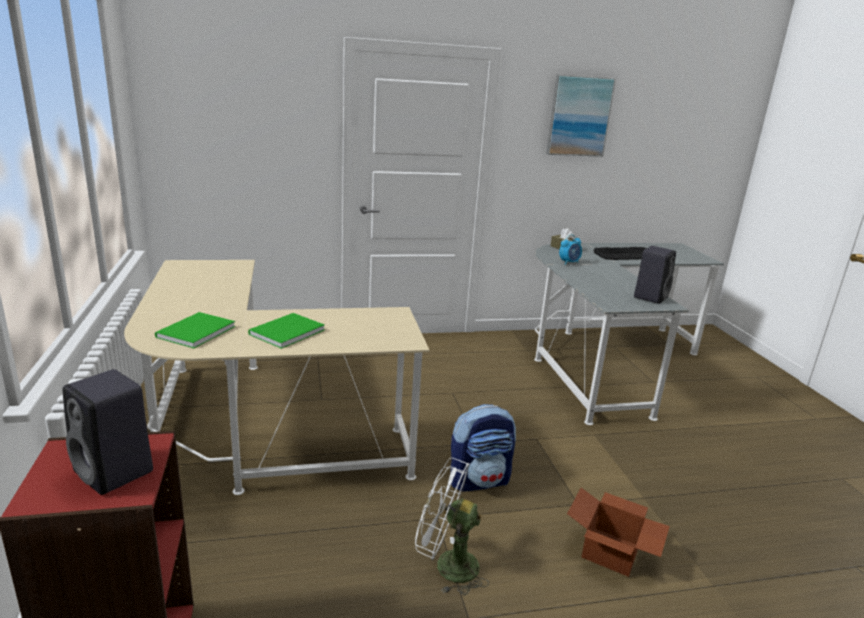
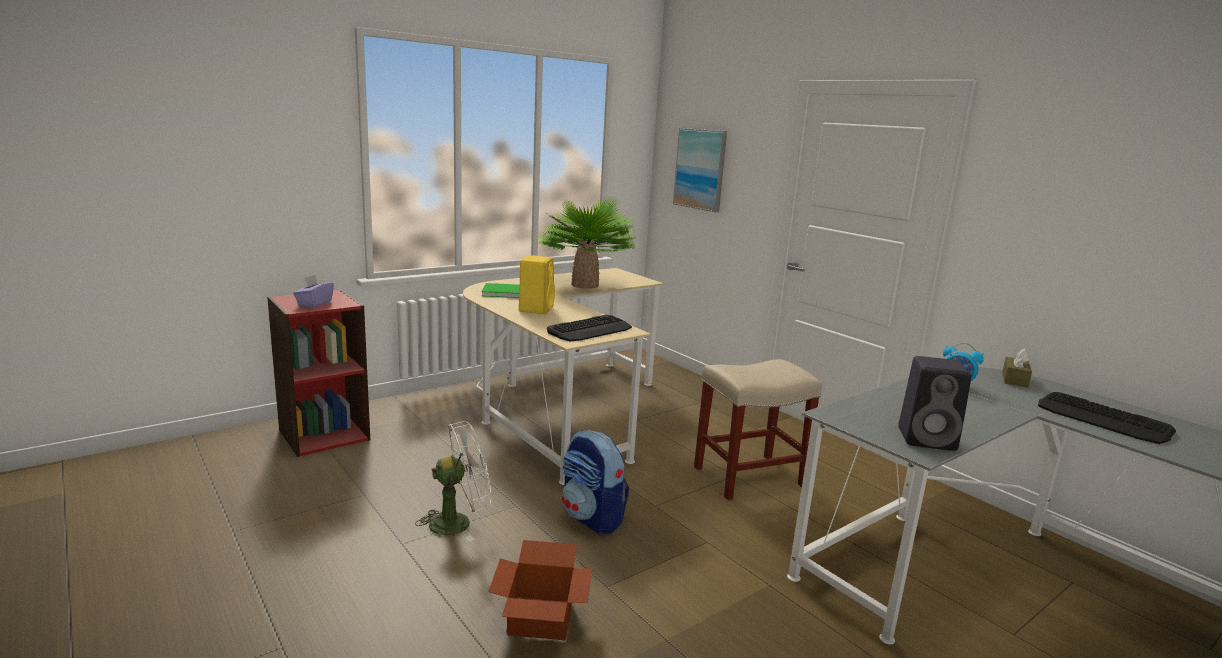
camera: 65 degrees right, 5 degrees down
black speaker [63,369,153,495] -> purple tissue box [293,275,334,308]
green book [248,313,325,349] -> yellow speaker [519,255,555,314]
white fan [415,458,489,596] -> white fan turned 75 degrees clockwise [415,421,491,541]
picture [546,74,616,157] -> picture moved to [673,128,727,212]
none -> potted plant [535,195,639,289]
none -> keyboard [547,315,632,341]
none -> beige stool [694,359,822,500]

